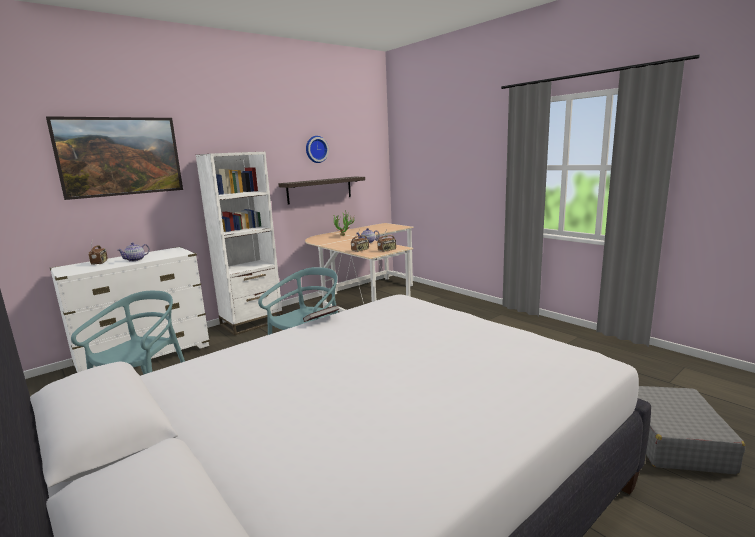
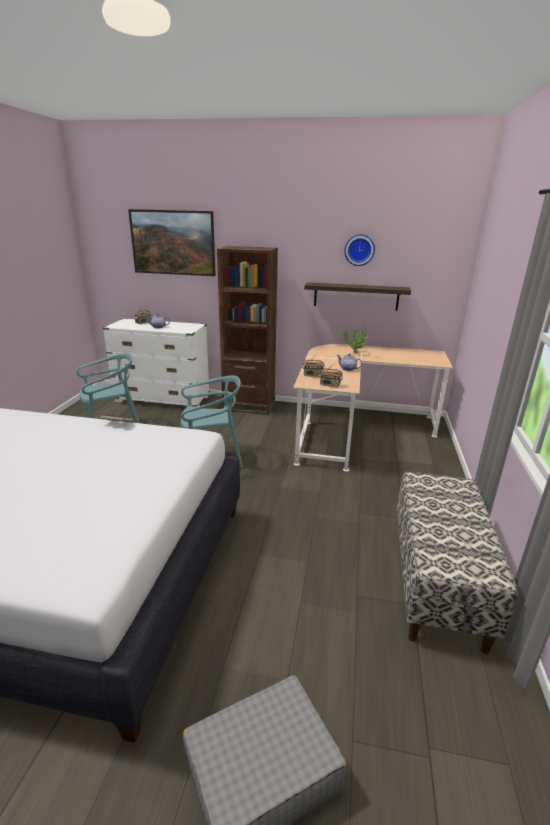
camera: 50 degrees right, 10 degrees up
white bookcase [196,152,283,336] -> brown bookcase [217,246,278,415]
none -> bench [397,472,517,654]

